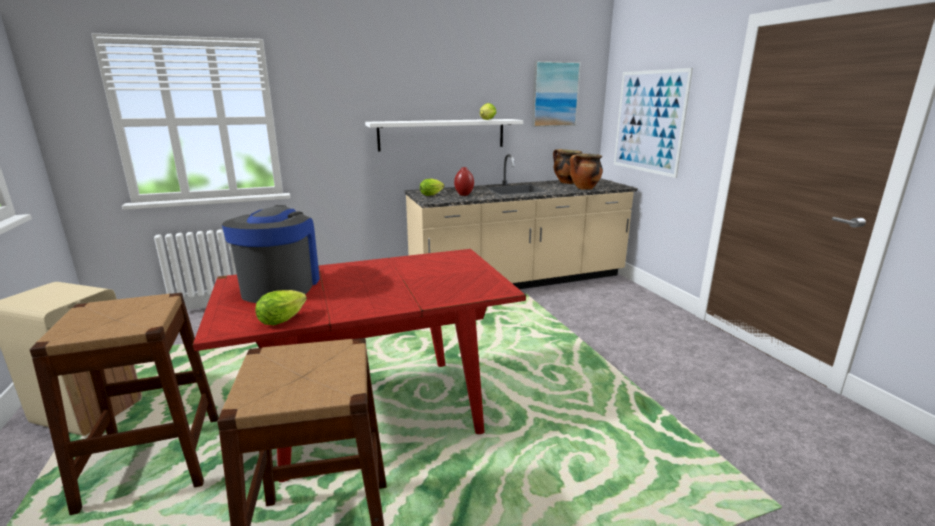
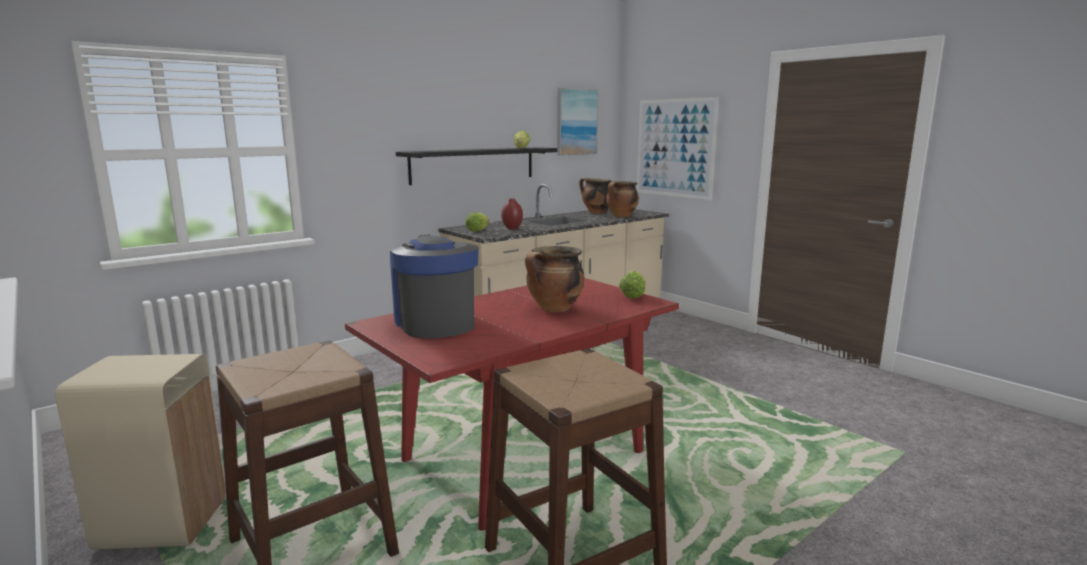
camera: 20 degrees left, 5 degrees down
lettuce [255,290,307,325] -> lettuce moved to [619,271,645,299]
white shelf [365,119,523,152] -> black shelf [396,147,557,185]
none -> cooking pot [525,246,584,312]

